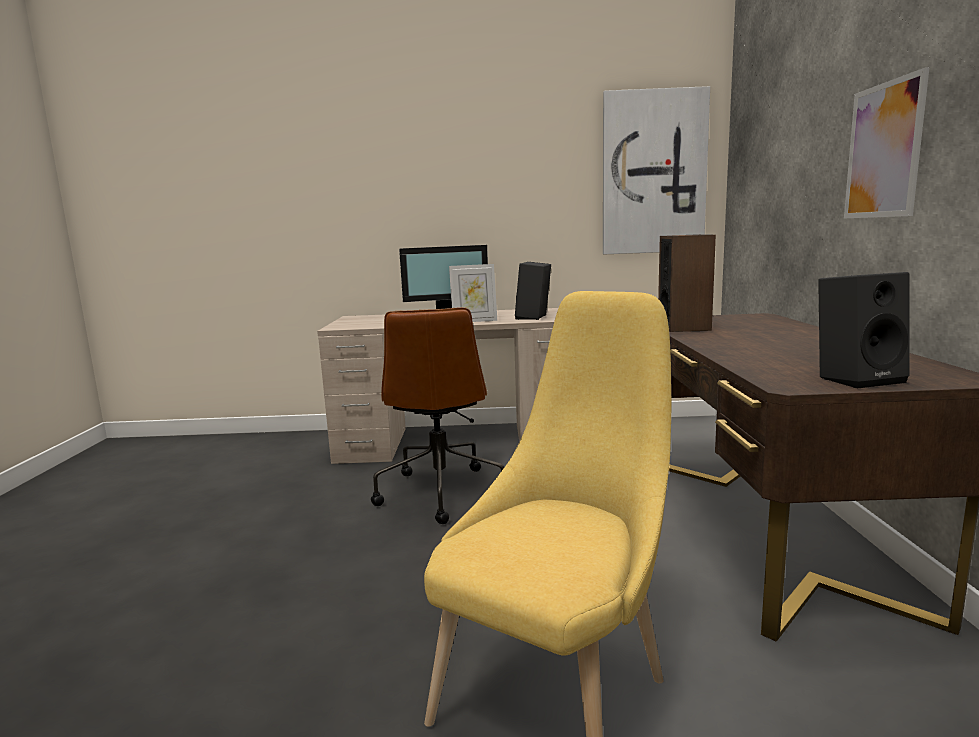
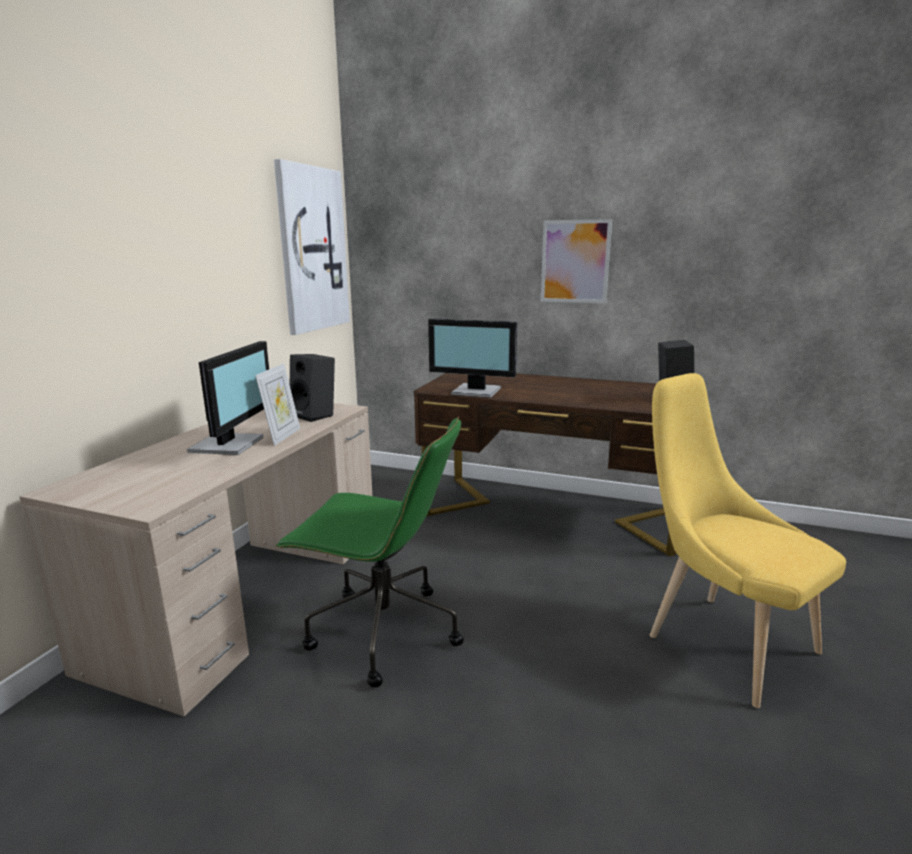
camera: 70 degrees left, 5 degrees up
brown office chair [371,307,504,524] -> green office chair [276,417,464,688]
speaker [658,234,716,332] -> monitor [428,318,517,398]

